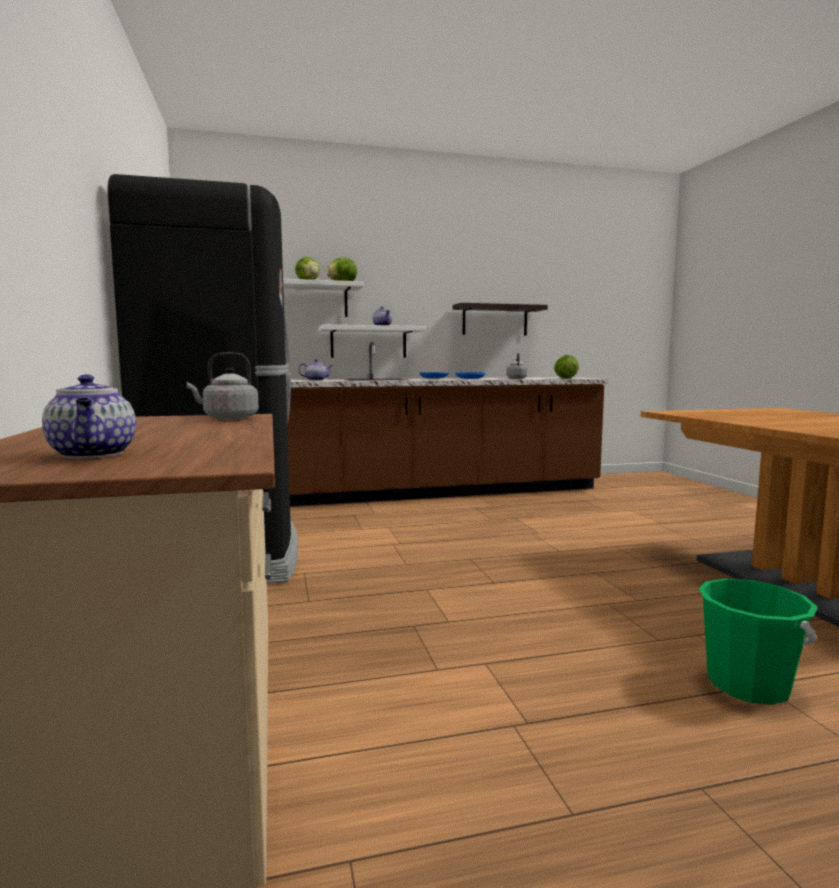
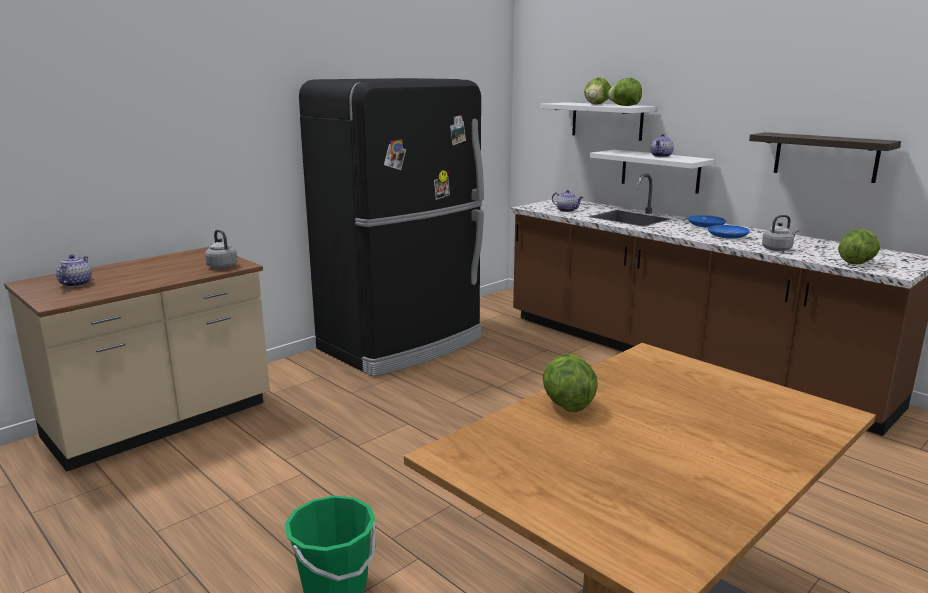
camera: 60 degrees right, 10 degrees up
teapot [42,374,136,458] -> teapot turned 150 degrees clockwise [56,254,92,287]
none -> lettuce [542,354,598,412]

